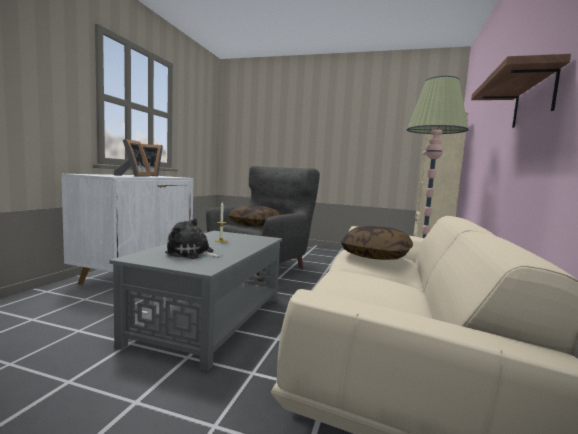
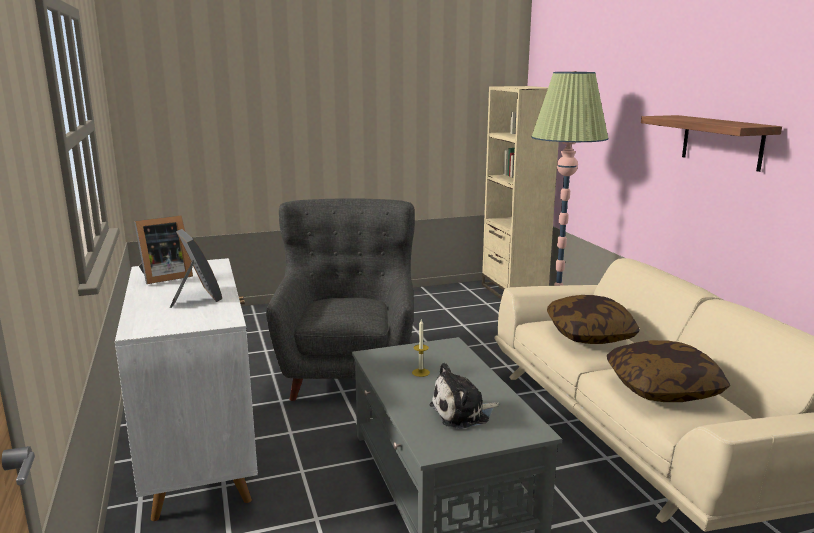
camera: 35 degrees left, 10 degrees up
pillow [228,205,281,227] -> pillow moved to [607,340,730,402]

